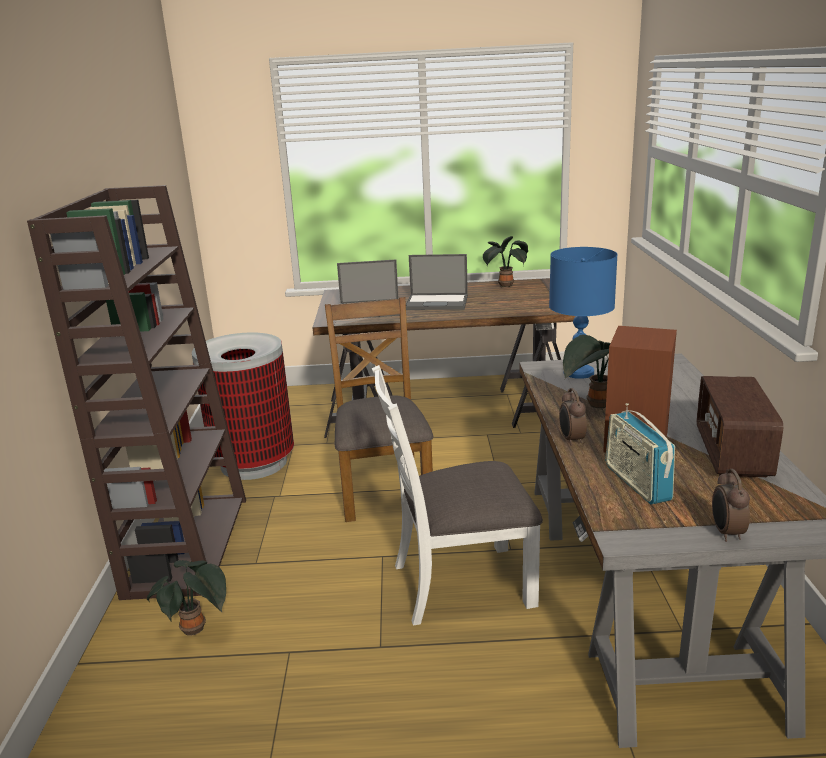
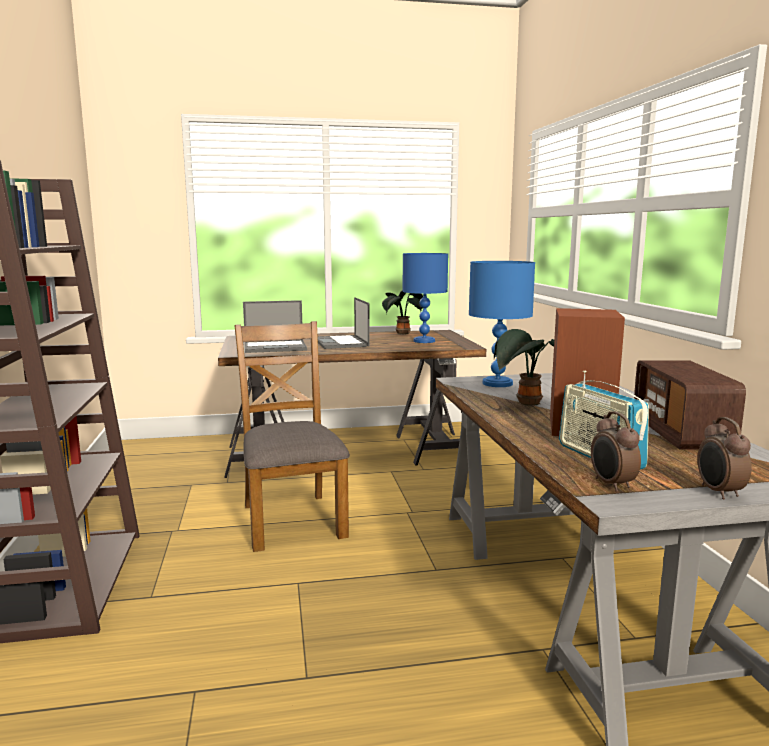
camera: 10 degrees left, 10 degrees down
potted plant [147,560,226,636] -> none
trash can [192,332,294,480] -> none
white chair [372,365,543,626] -> none
laptop [406,254,468,310] -> laptop turned 75 degrees clockwise [318,297,370,349]
alarm clock [559,388,587,446] -> alarm clock moved to [591,412,641,492]
none -> blue table lamp [402,253,448,343]

